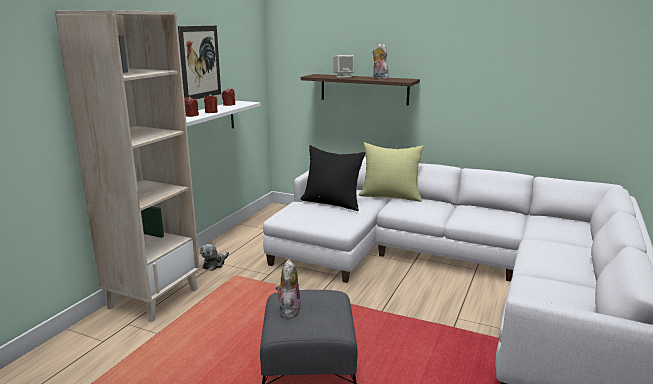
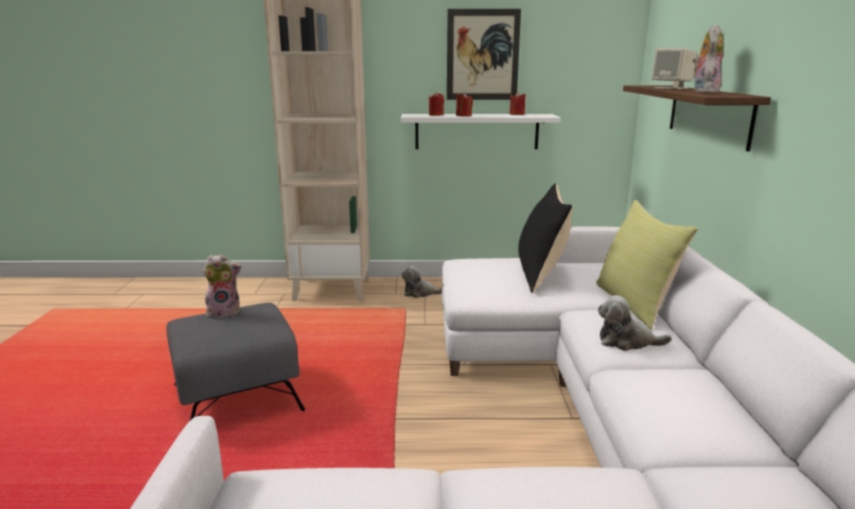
camera: 65 degrees right, 0 degrees up
none -> plush toy [598,295,672,351]

